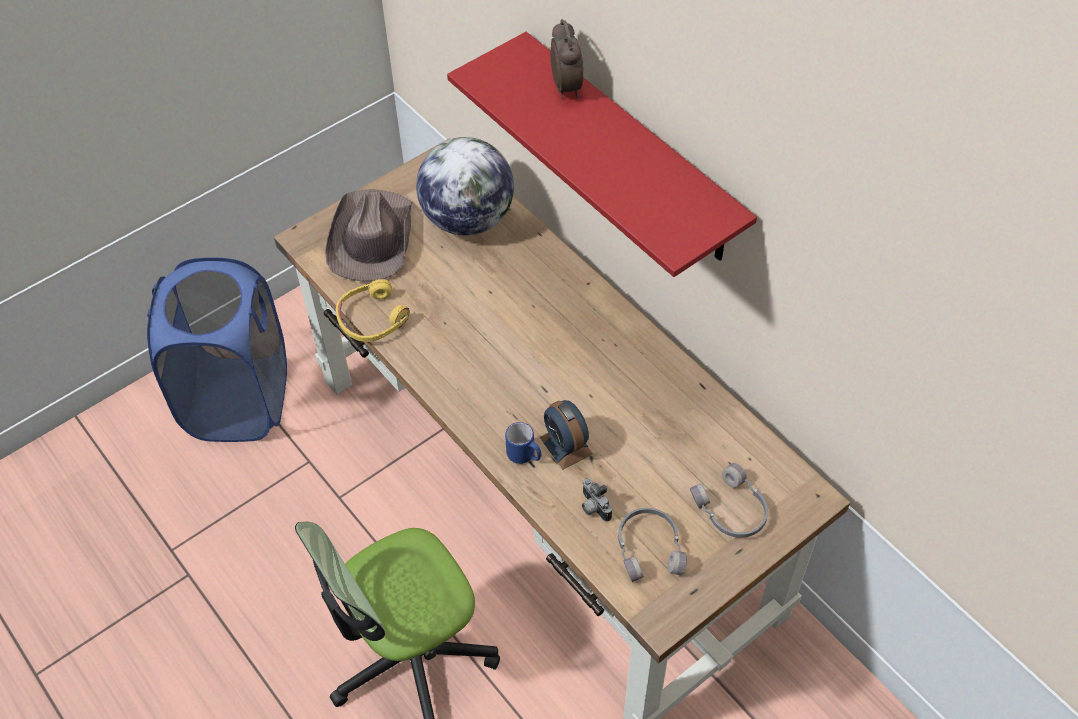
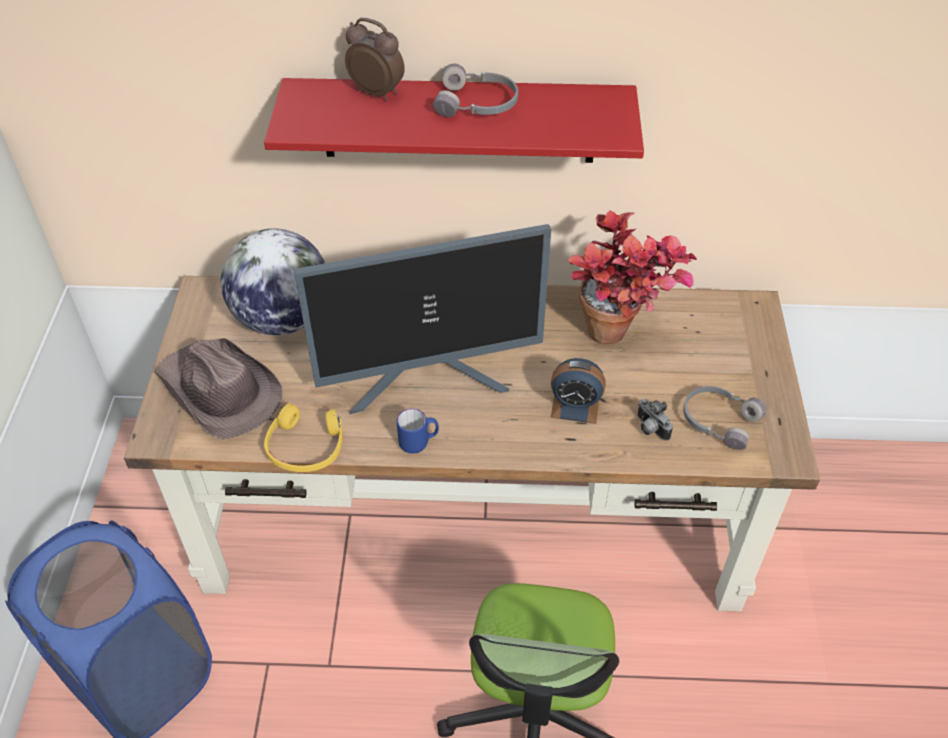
camera: 50 degrees left, 5 degrees down
blue mug [505,422,542,464] -> blue mug moved to [397,409,439,454]
camera [582,478,612,522] -> camera turned 45 degrees clockwise [637,399,673,441]
grey headphones [690,463,768,538] -> grey headphones moved to [433,63,518,117]
none -> monitor [294,224,551,414]
none -> potted plant [568,210,697,344]

